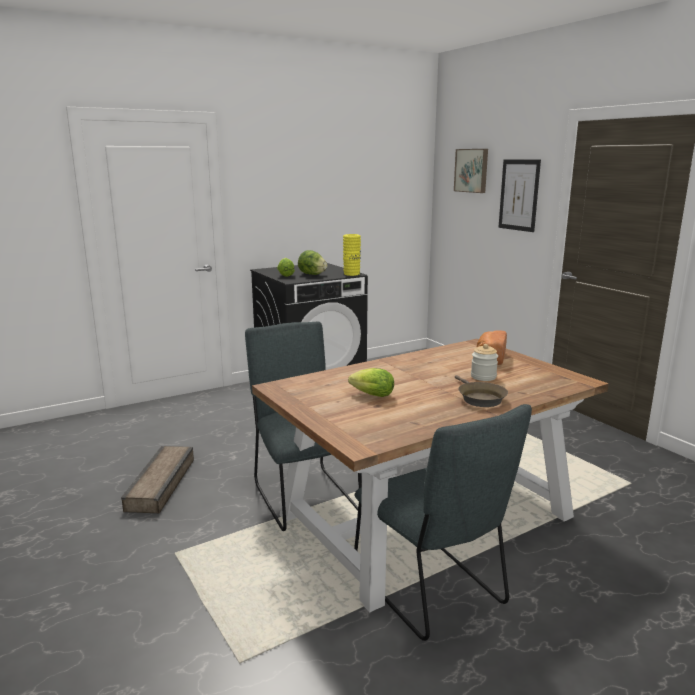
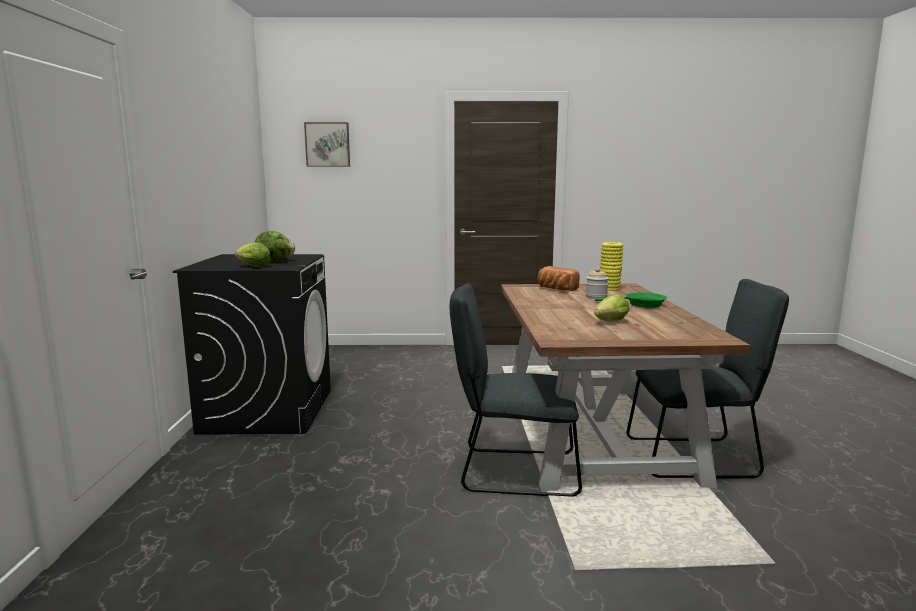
camera: 60 degrees left, 5 degrees down
crate [121,446,194,513] -> none
yellow vase [343,234,361,276] -> yellow vase moved to [600,242,623,291]
brown frying pan [455,375,508,407] -> green frying pan [595,293,667,308]
picture [498,160,541,232] -> none

